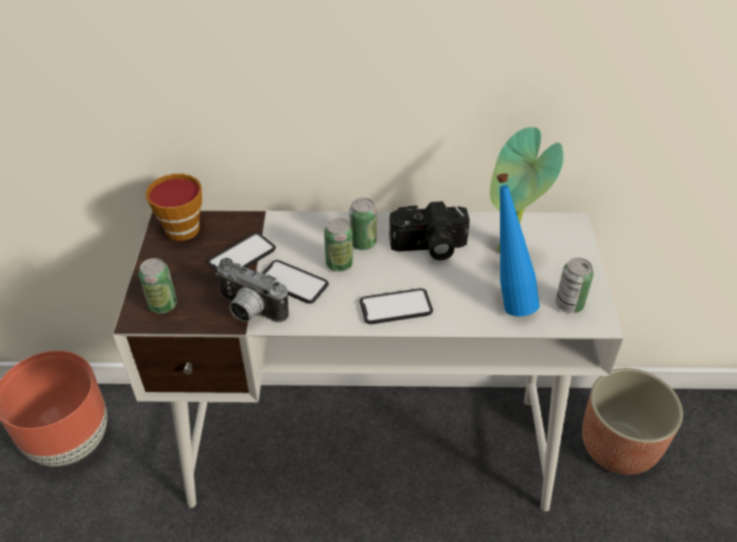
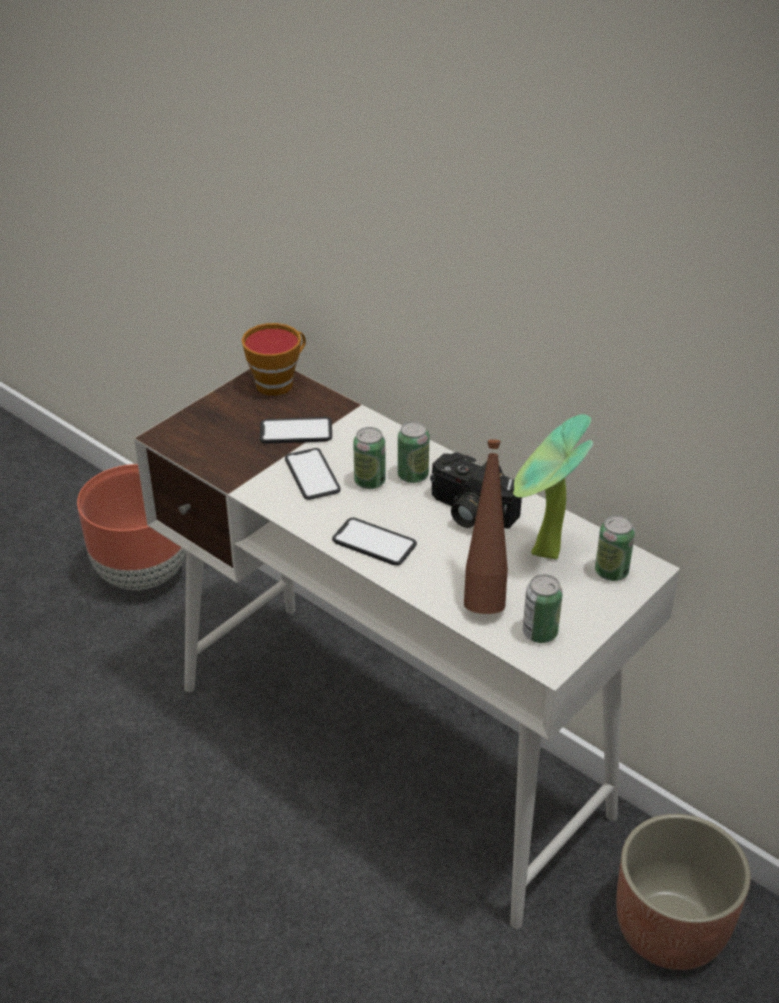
camera: 40 degrees right, 5 degrees down
can [139,258,177,314] -> can moved to [595,515,635,581]
camera [215,258,289,322] -> none
blue bottle [497,173,539,317] -> brown bottle [464,439,508,614]

